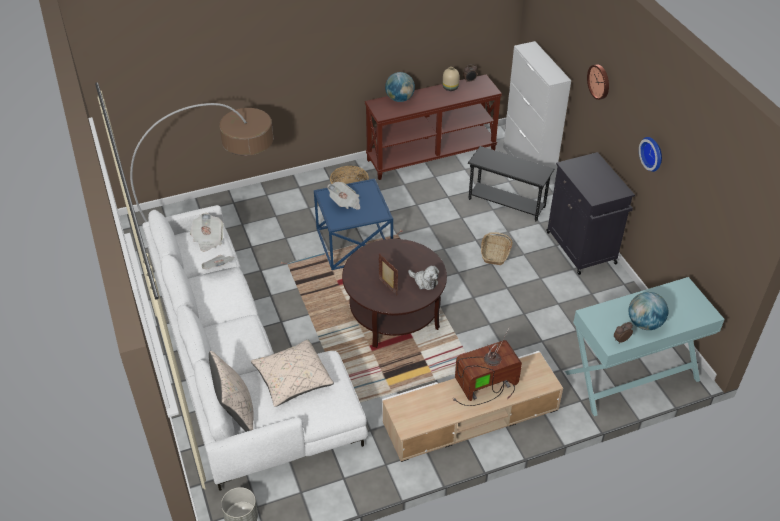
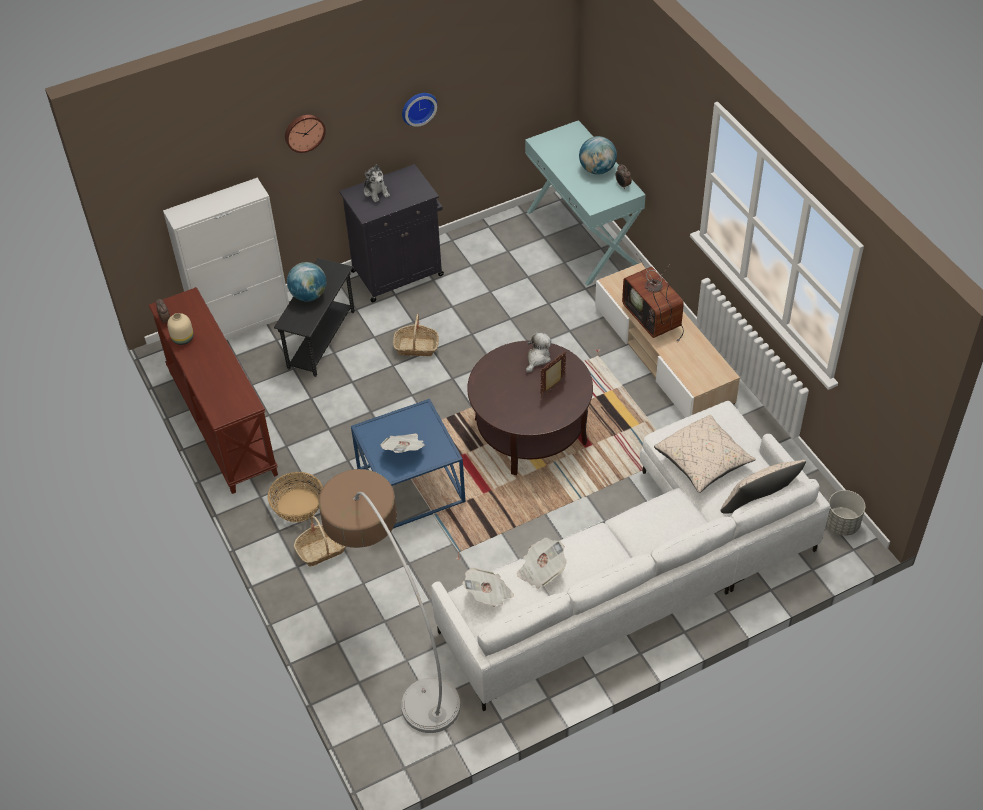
camera: 95 degrees left, 5 degrees up
globe [385,72,415,102] -> globe moved to [287,262,326,301]
none -> basket [294,516,346,566]
none -> plush toy [364,164,390,202]

